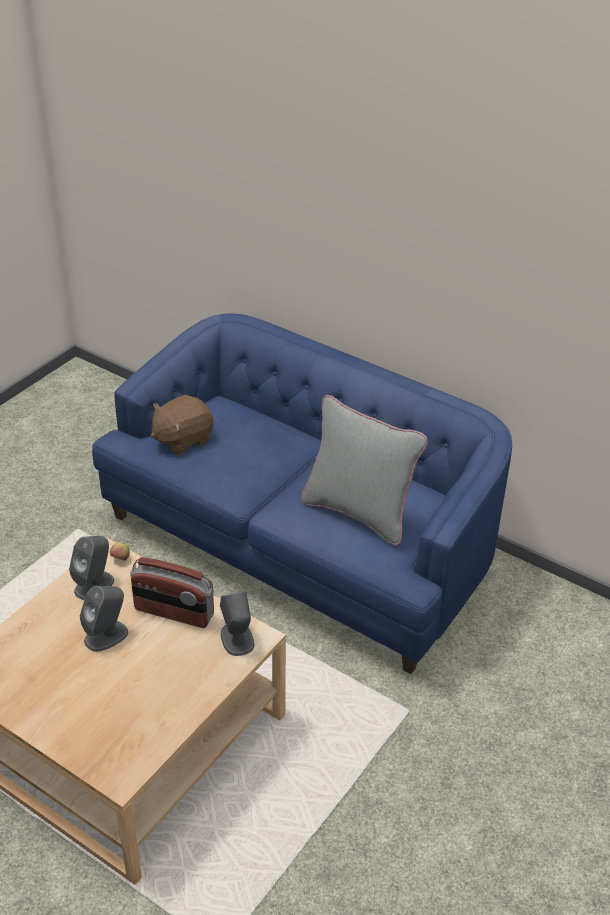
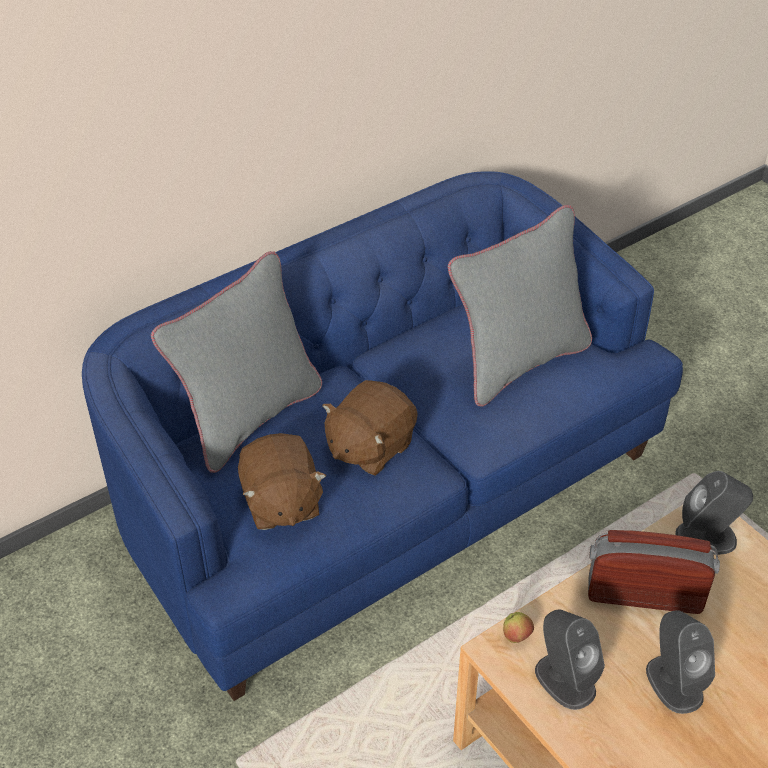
camera: 70 degrees left, 5 degrees up
radio [130,557,214,628] -> radio turned 120 degrees counterclockwise [588,530,720,614]
none -> grey pillow [151,251,322,473]
none -> brown plush toy [322,380,418,476]

